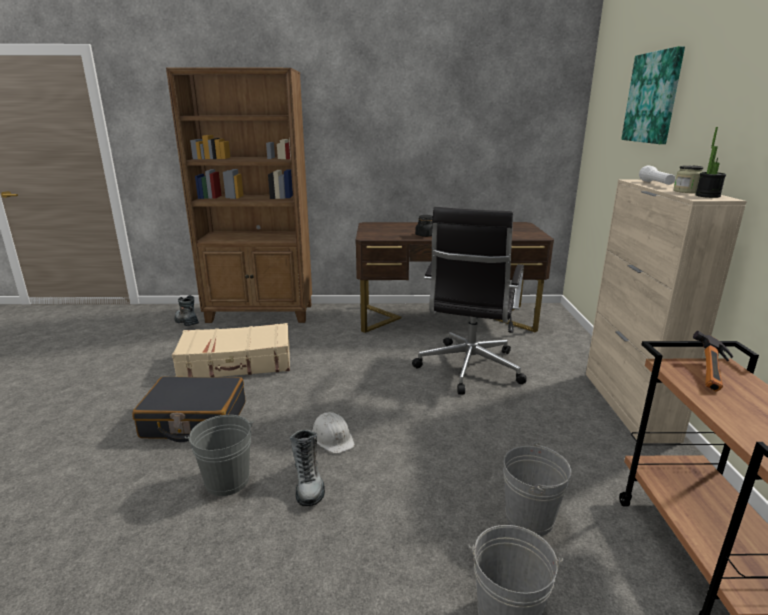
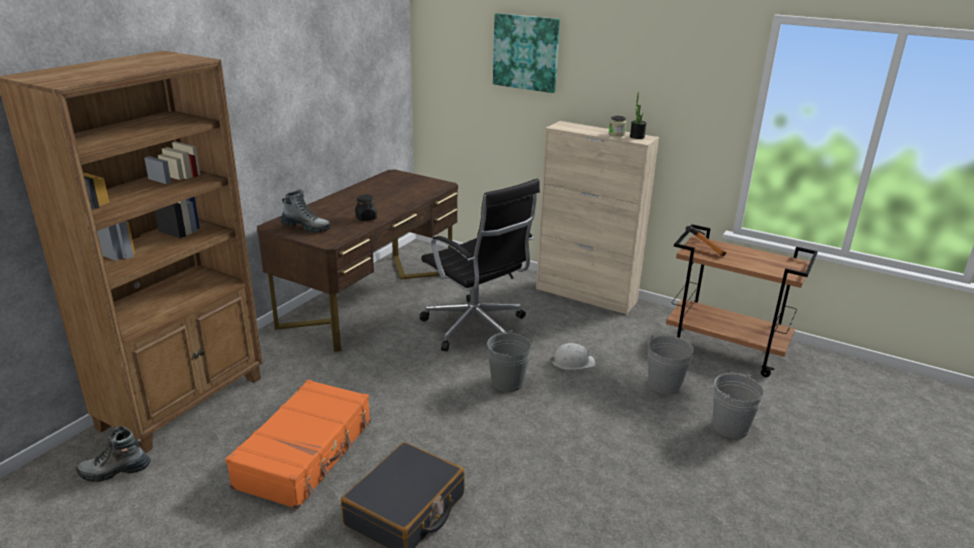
camera: 60 degrees left, 5 degrees up
beige suitcase [172,323,290,377] -> orange suitcase [225,379,371,509]
grey bucket [185,415,254,496] -> grey bucket moved to [487,330,531,392]
boot [290,430,325,506] -> boot moved to [280,189,331,233]
white hard hat [312,412,355,454] -> white hard hat moved to [550,343,596,370]
white flashlight [639,165,675,185] -> none

